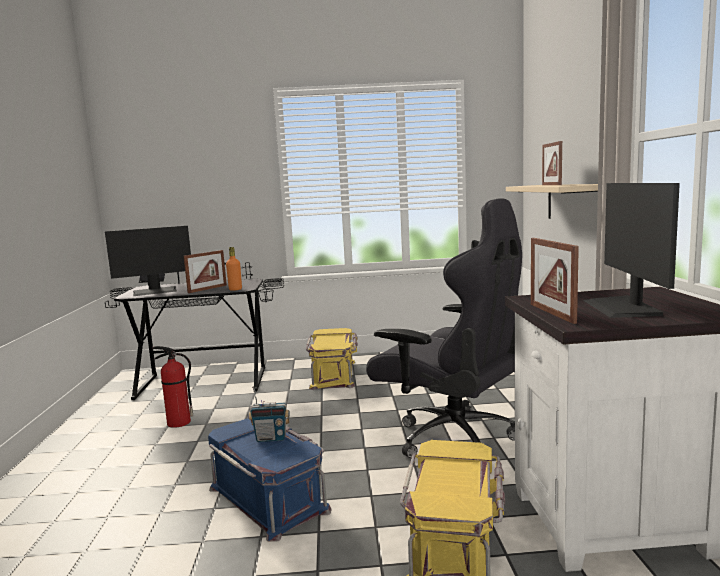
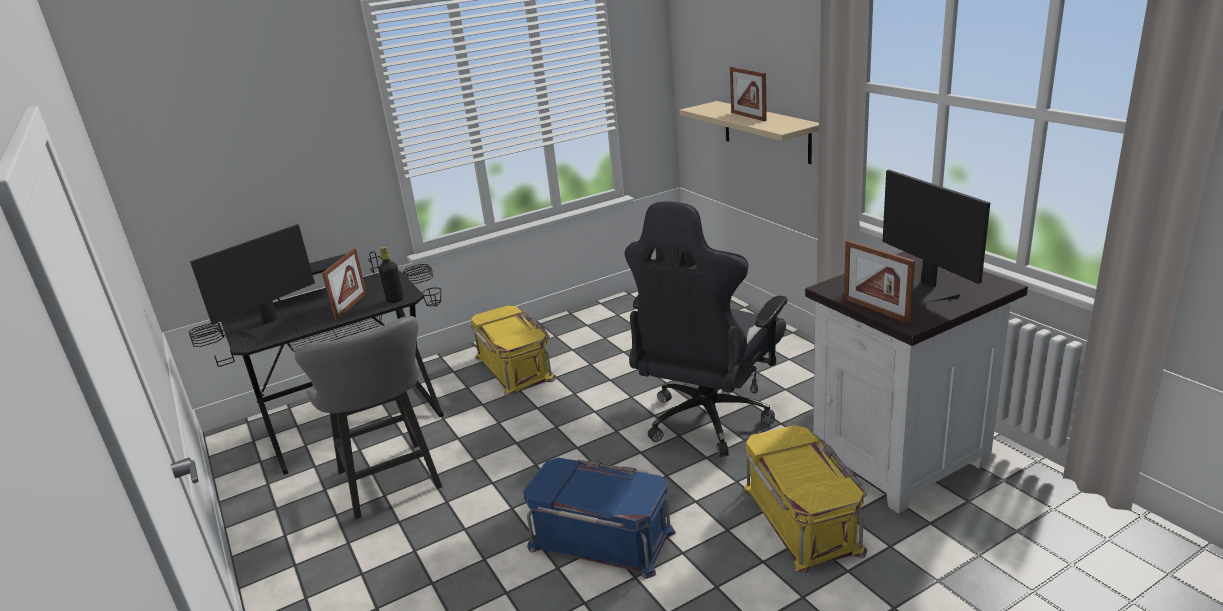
camera: 25 degrees left, 15 degrees up
fire extinguisher [152,346,193,428] -> grey stool [295,316,442,519]
orange bottle [226,247,242,291] -> black bottle [379,247,404,303]
radio [248,387,290,442] -> none
black office chair [366,198,522,458] -> black office chair turned 105 degrees clockwise [625,201,788,457]

